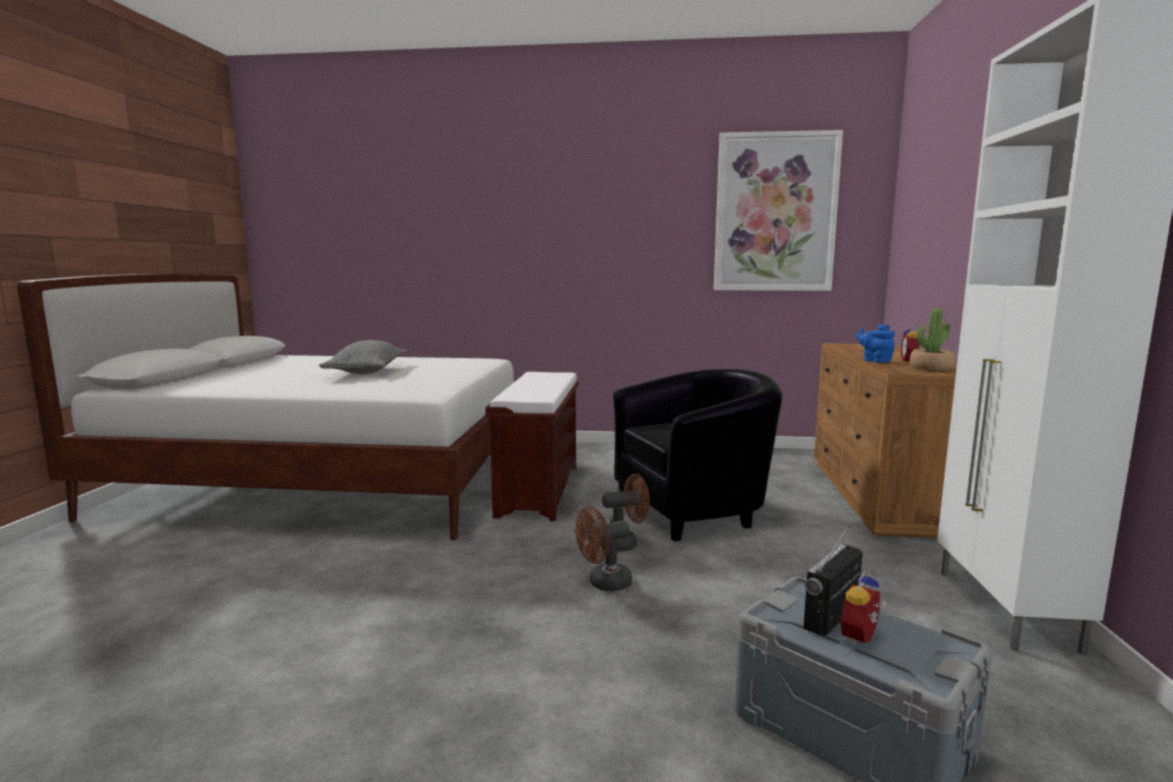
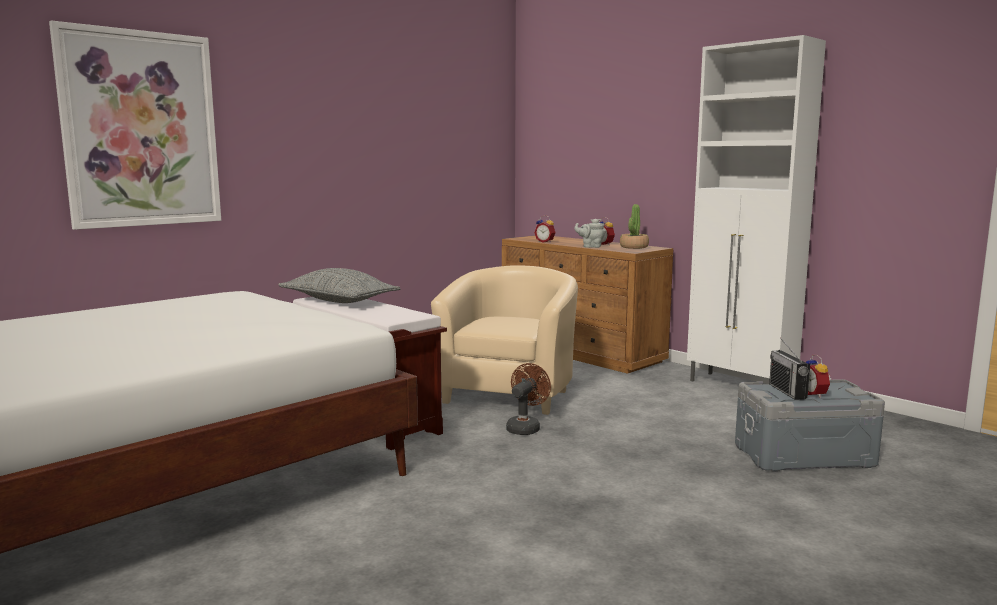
camera: 50 degrees left, 0 degrees up
grey pillow [319,340,407,374] -> grey pillow moved to [278,268,400,303]
brown fan [575,506,632,591] -> none
black armchair [613,369,783,542] -> beige armchair [431,265,578,415]
picture [714,130,843,291] -> picture moved to [49,20,221,230]
blue teapot [856,324,895,363] -> grey teapot [574,218,605,248]
none -> alarm clock [534,215,556,243]

